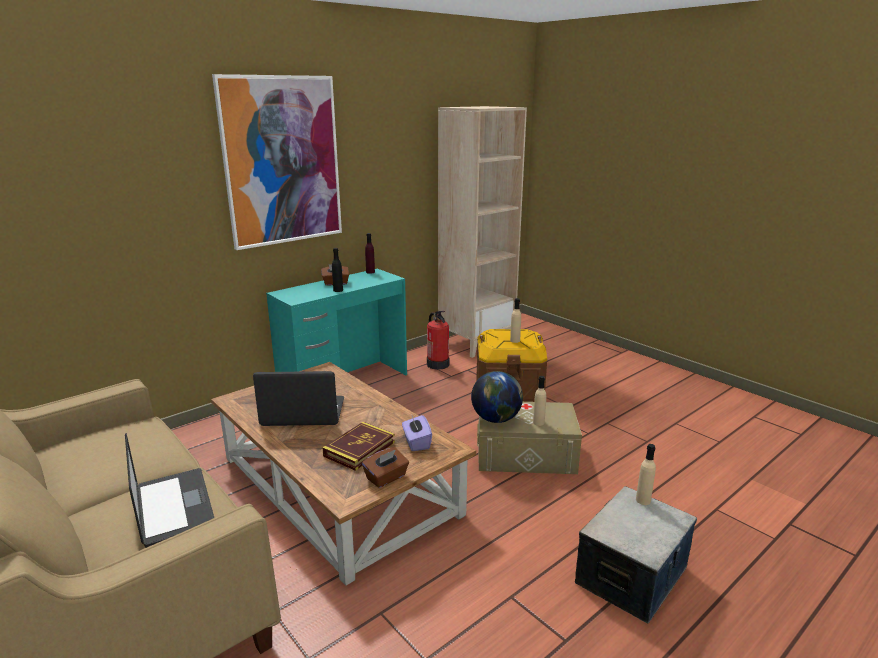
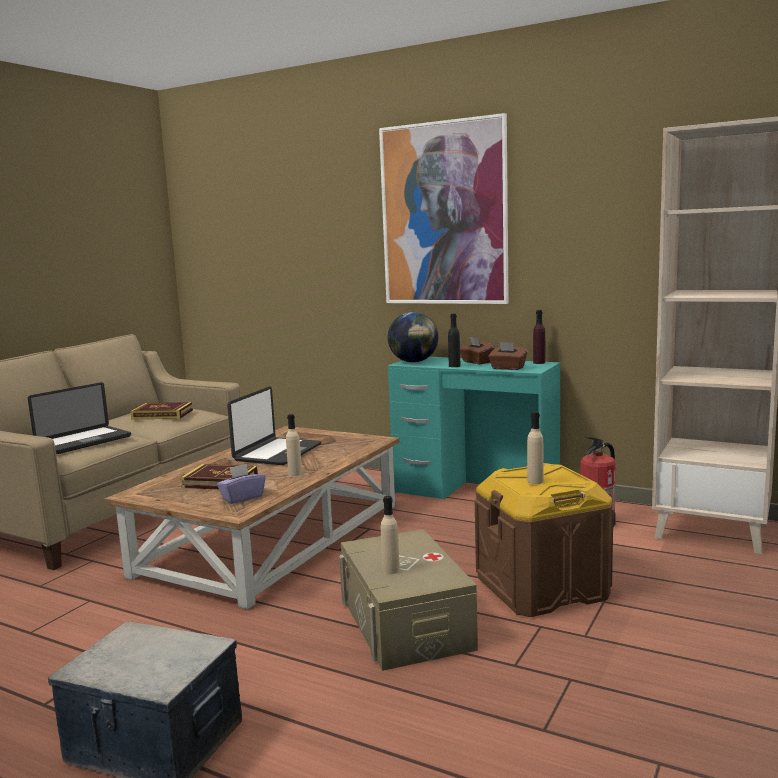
camera: 70 degrees right, 10 degrees down
laptop [253,371,344,426] -> laptop turned 45 degrees clockwise [227,386,321,465]
brown tissue box [362,447,409,488] -> brown tissue box moved to [488,342,528,370]
globe [471,371,523,423] -> globe moved to [388,312,438,363]
beige bottle [636,444,656,505] -> beige bottle moved to [286,414,302,476]
none -> book [130,402,193,420]

